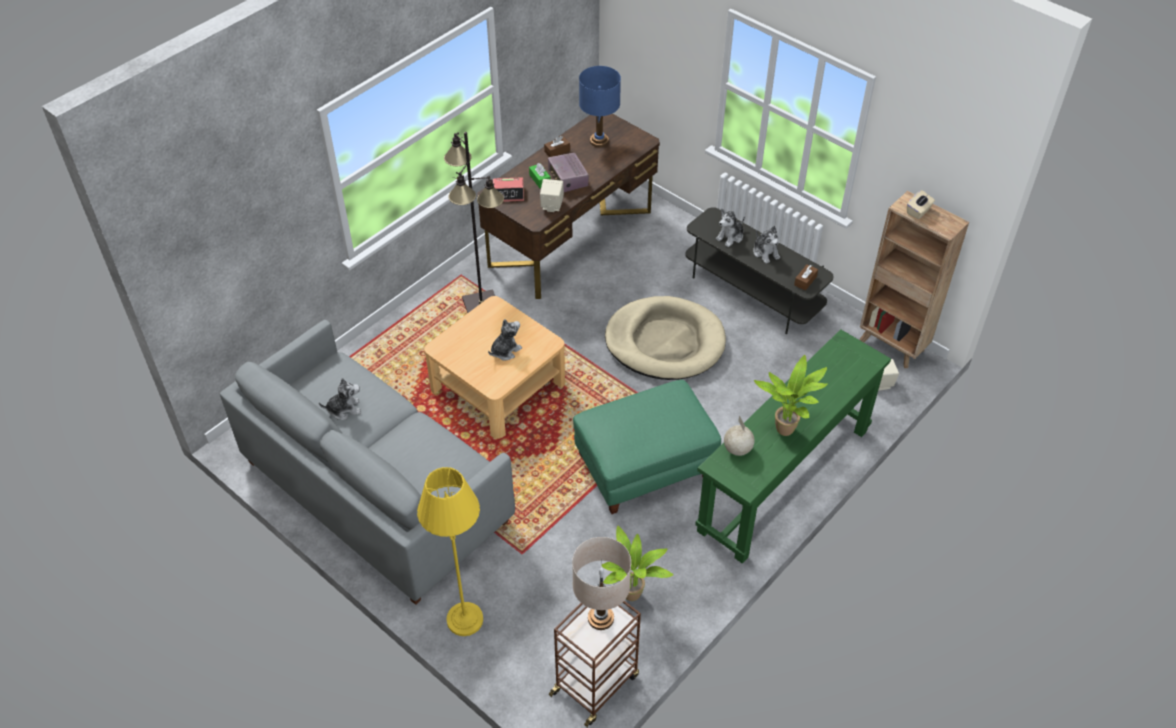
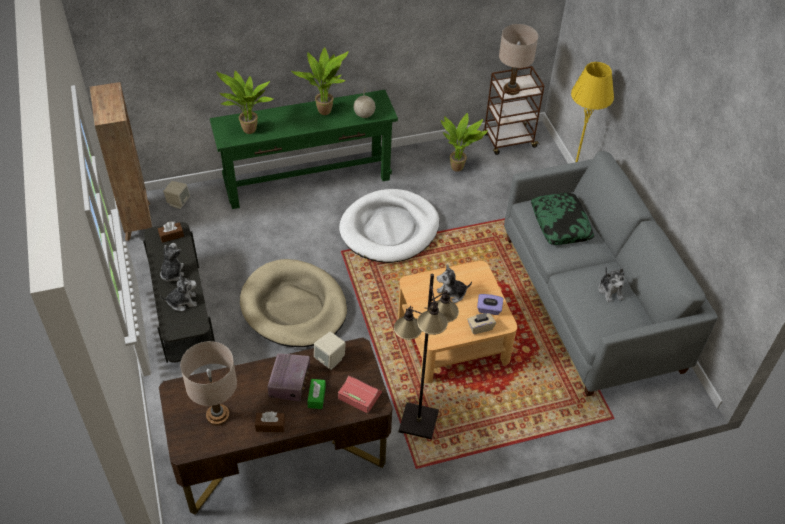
camera: 150 degrees left, 0 degrees up
plush toy [319,378,361,420] -> plush toy turned 120 degrees counterclockwise [598,266,625,302]
green ottoman [573,380,721,514] -> white dog bed [339,189,439,263]
blue table lamp [579,66,621,147] -> beige table lamp [180,341,237,426]
beige tissue box [907,190,935,219] -> beige tissue box moved to [467,313,496,334]
none -> potted plant [216,70,273,134]
none -> purple tissue box [477,294,503,315]
none -> pillow [531,193,594,245]

